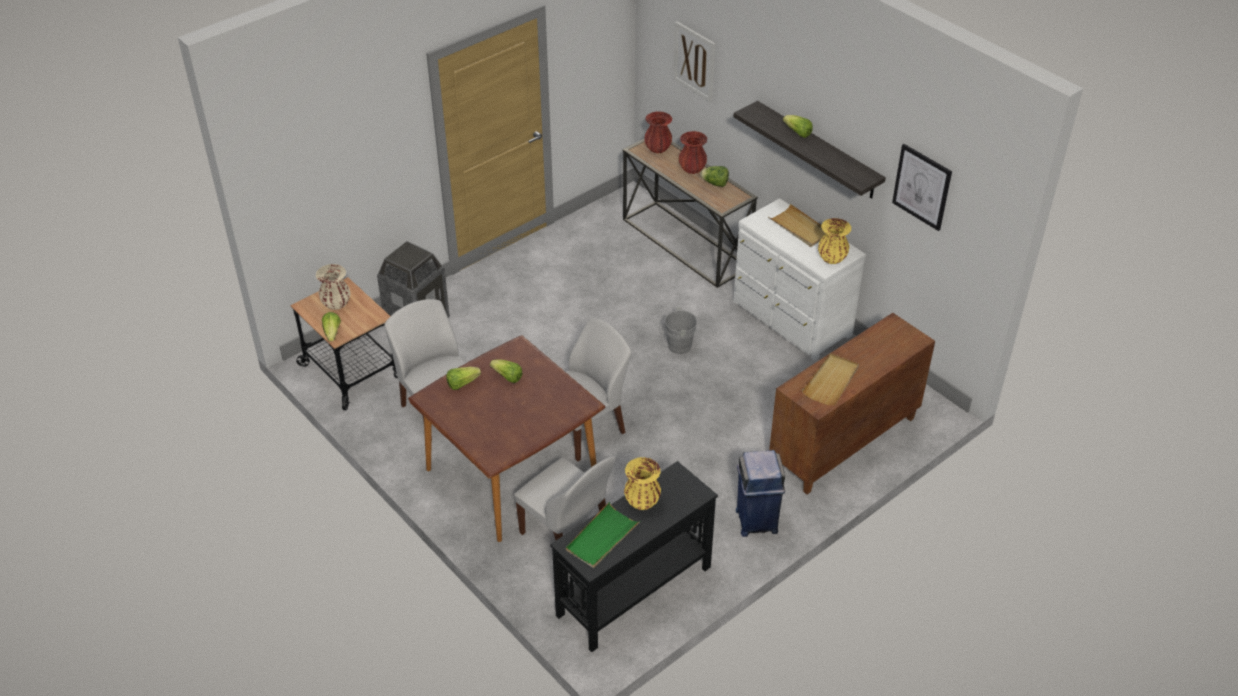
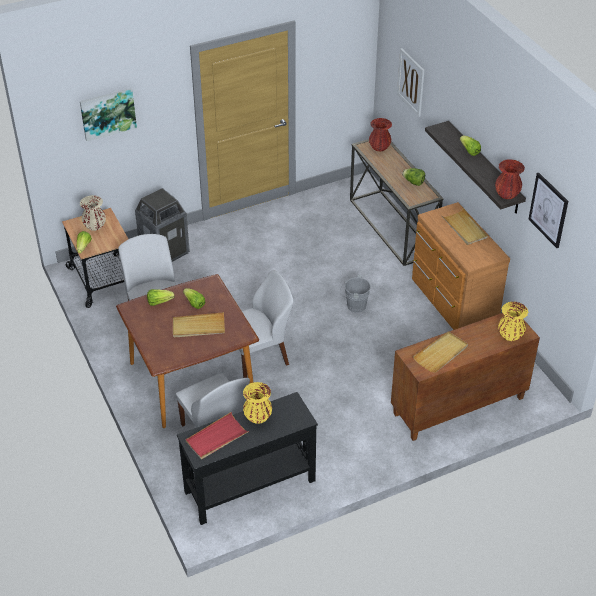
camera: 15 degrees right, 0 degrees up
green tray [566,502,639,568] -> red tray [186,412,249,459]
red vase [679,131,708,174] -> red vase moved to [495,159,525,199]
white dresser [733,198,866,360] -> brown dresser [412,202,510,330]
blue trash can [736,450,785,537] -> none
yellow vase [818,218,851,264] -> yellow vase moved to [498,302,528,341]
none -> picture [80,88,137,141]
none -> beige tray [173,312,225,337]

